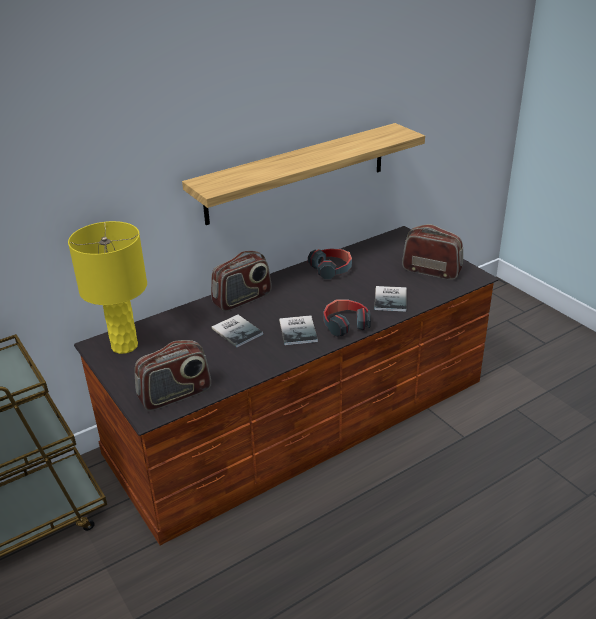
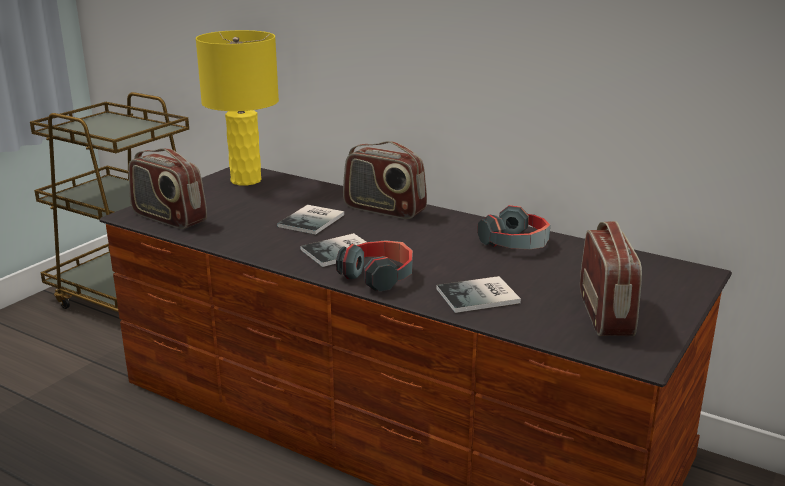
camera: 65 degrees right, 10 degrees down
shelf [182,123,425,225] -> none

